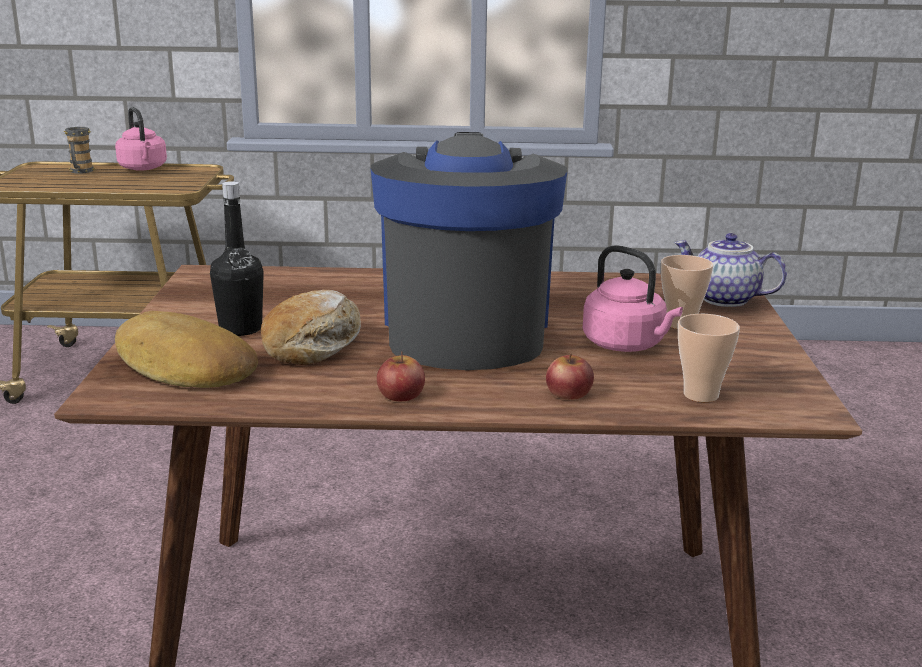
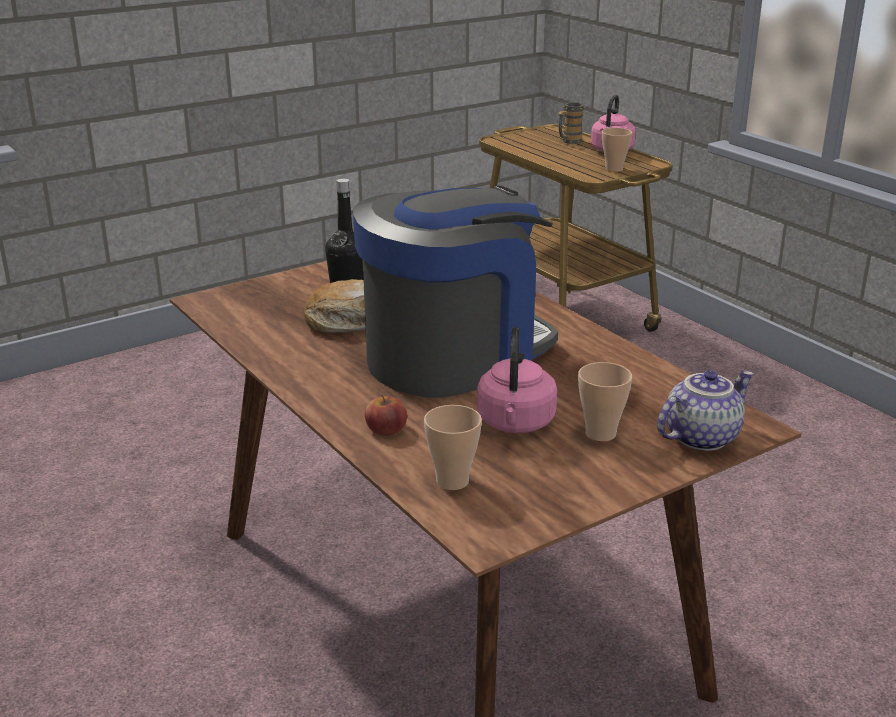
camera: 55 degrees right, 5 degrees up
bread [115,311,258,388] -> none
apple [377,351,425,401] -> none
teapot [674,233,787,307] -> teapot turned 60 degrees clockwise [657,370,754,451]
none -> cup [602,128,632,172]

